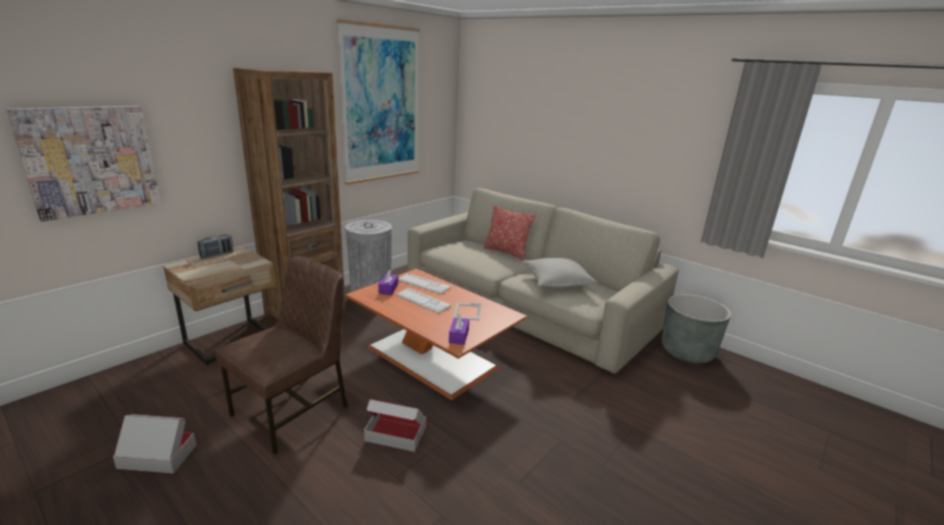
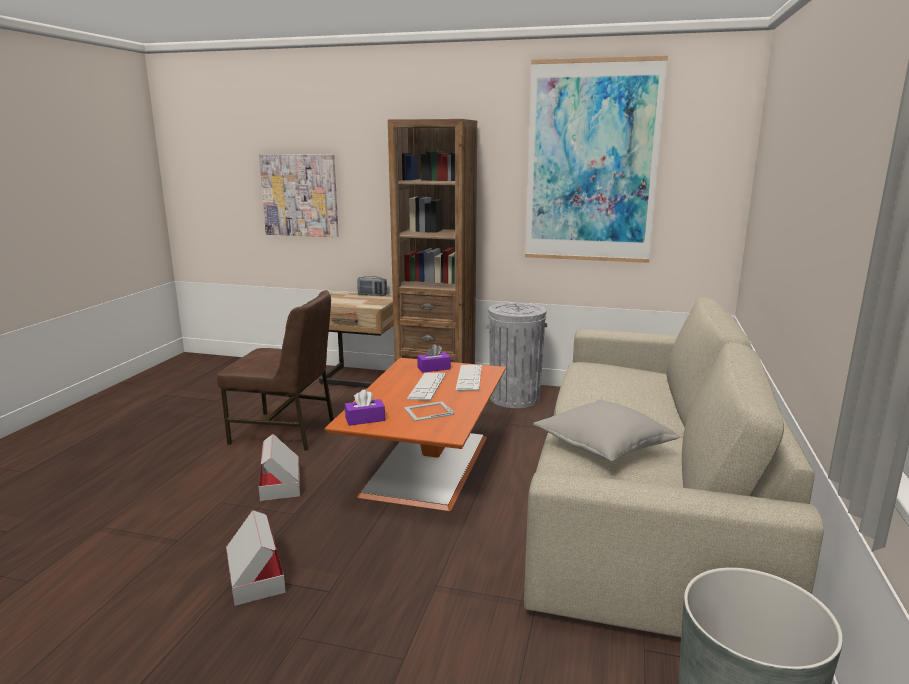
camera: 65 degrees right, 5 degrees down
cardboard box [113,414,196,474] -> cardboard box moved to [226,510,286,606]
pillow [483,206,535,260] -> none

